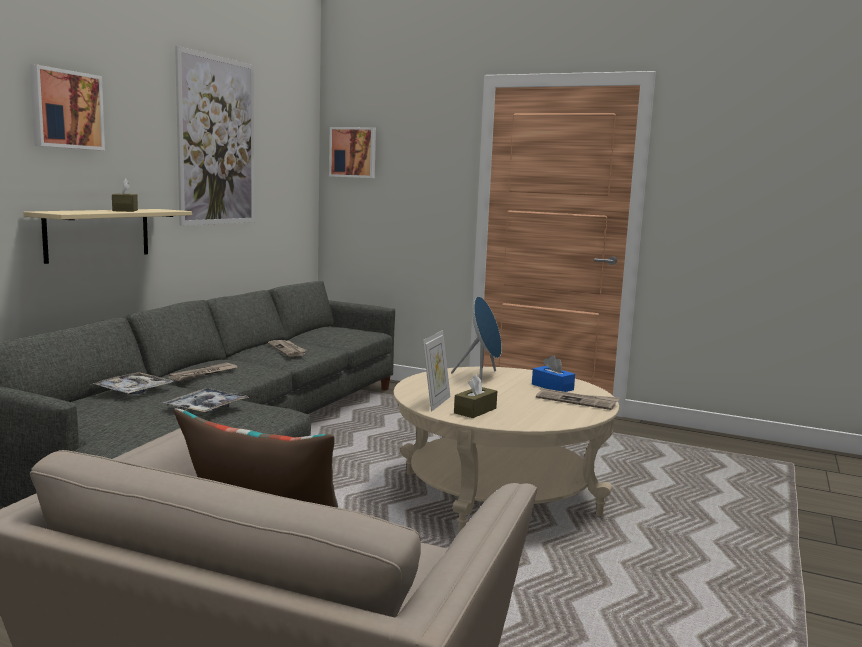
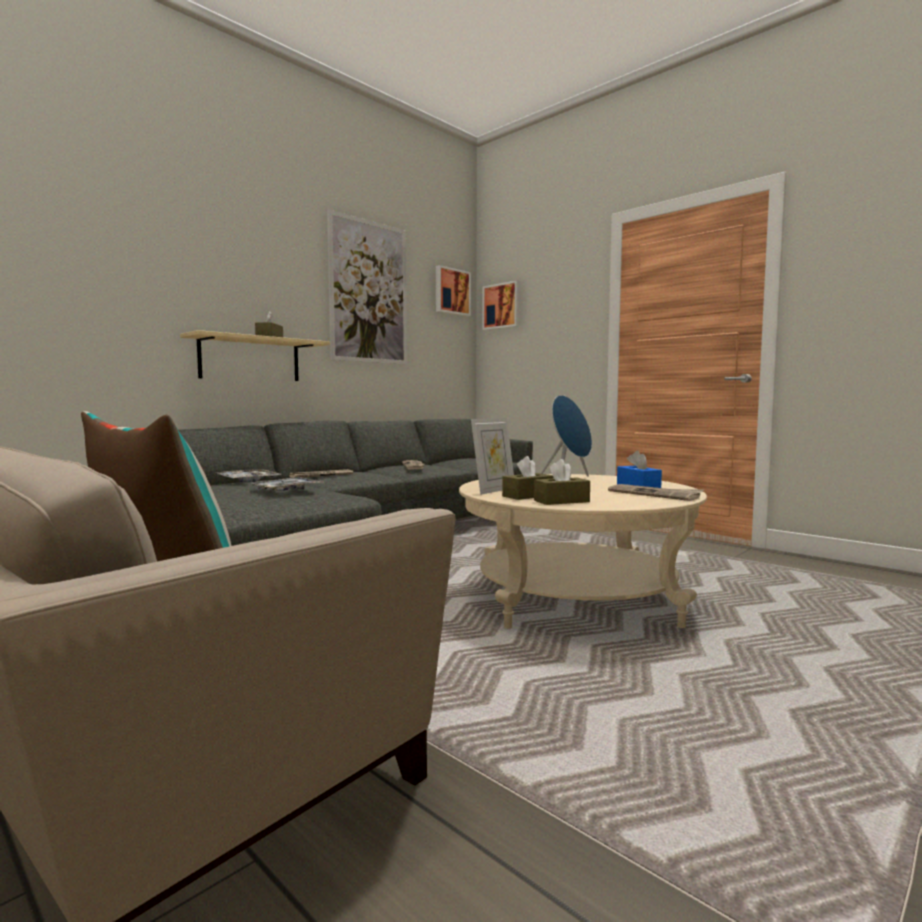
camera: 20 degrees right, 5 degrees down
picture [30,65,105,150] -> picture moved to [436,265,471,316]
none -> brown tissue box [534,459,590,505]

